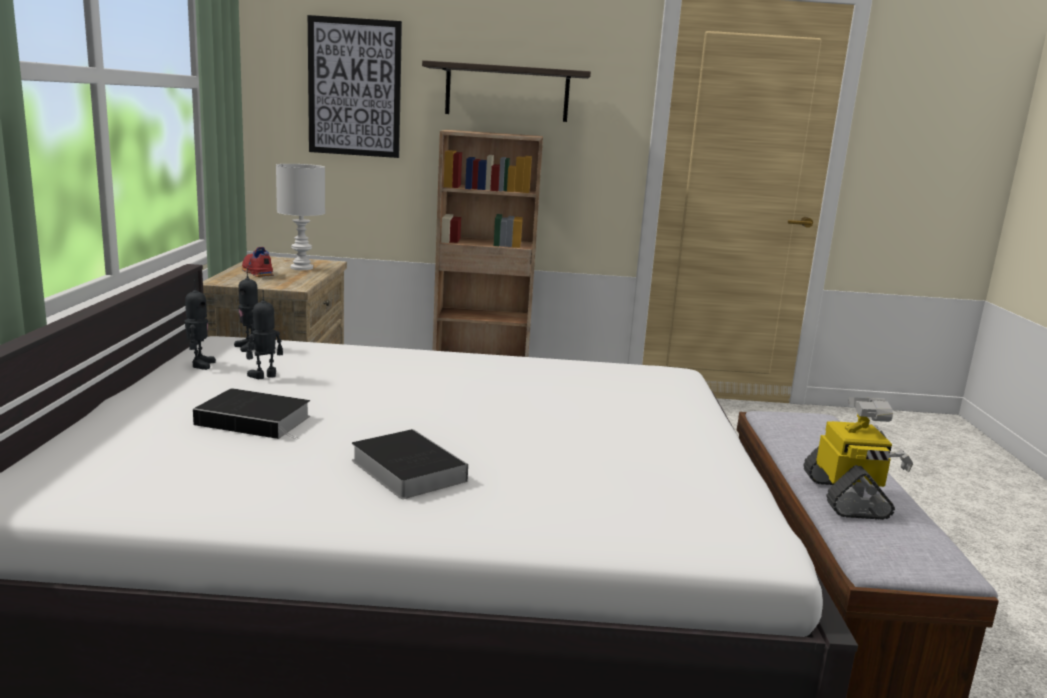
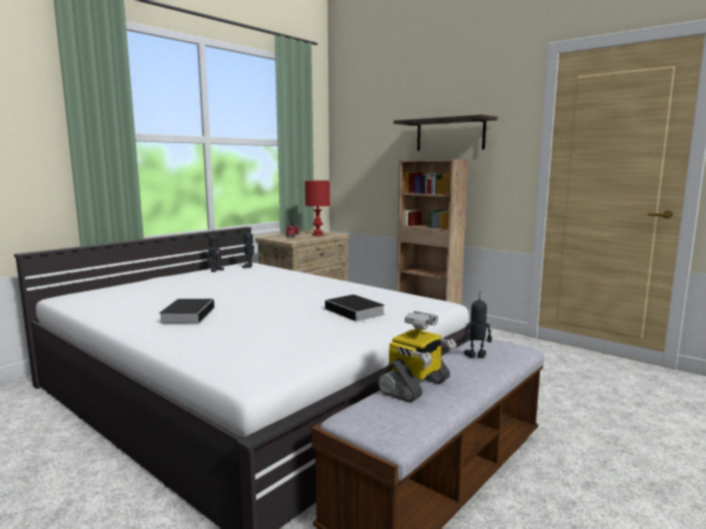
camera: 40 degrees right, 5 degrees down
book [193,388,310,440] -> book moved to [325,295,385,323]
toy robot [246,290,283,379] -> toy robot moved to [463,292,492,358]
white table lamp [276,164,325,270] -> red table lamp [305,181,330,236]
picture [308,15,402,158] -> none

